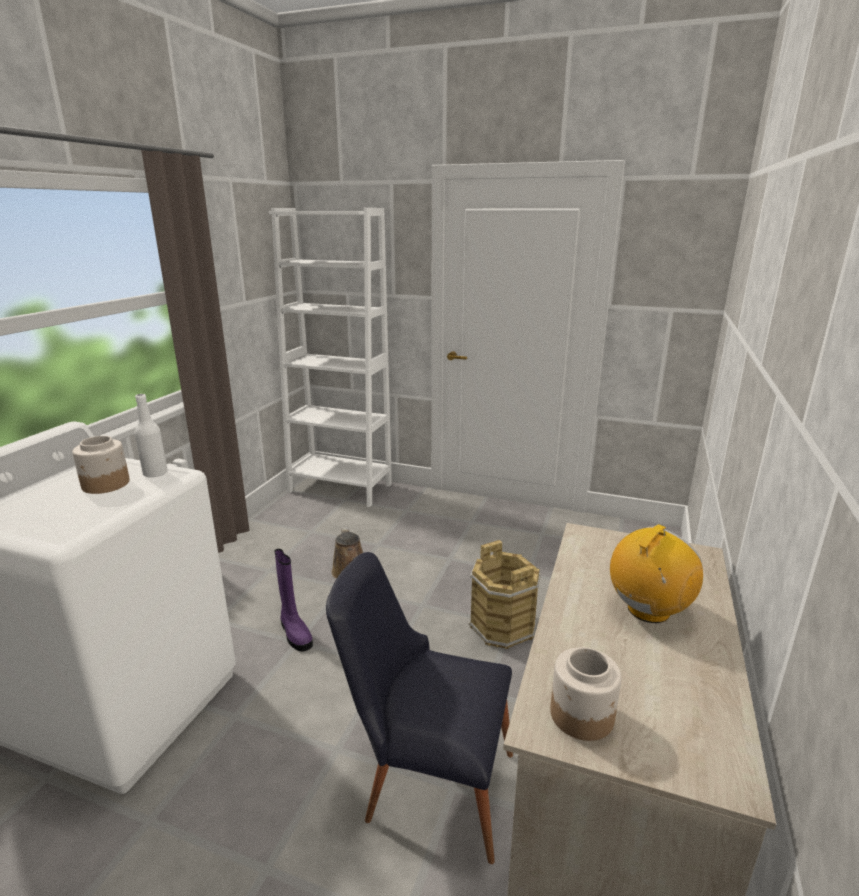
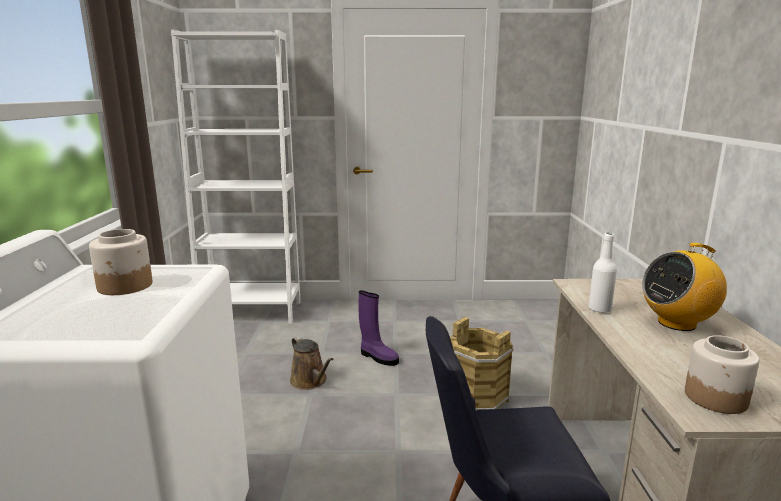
camera: 20 degrees left, 5 degrees down
white bottle [134,394,168,478] -> white bottle moved to [588,233,617,313]
purple boot [275,549,313,652] -> purple boot moved to [359,290,399,366]
radio [610,524,703,623] -> radio turned 135 degrees counterclockwise [642,243,727,331]

